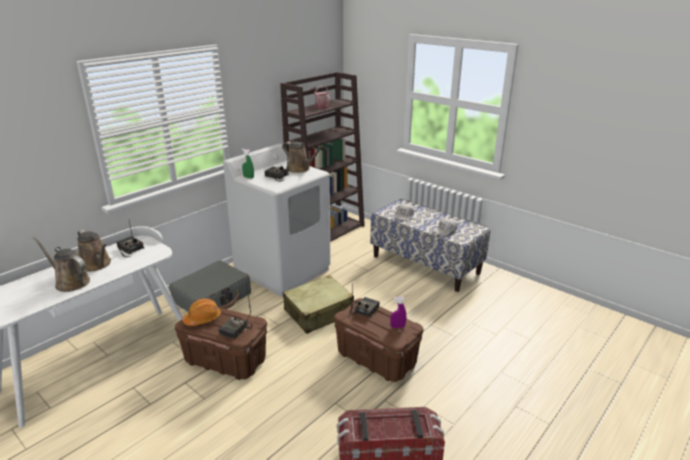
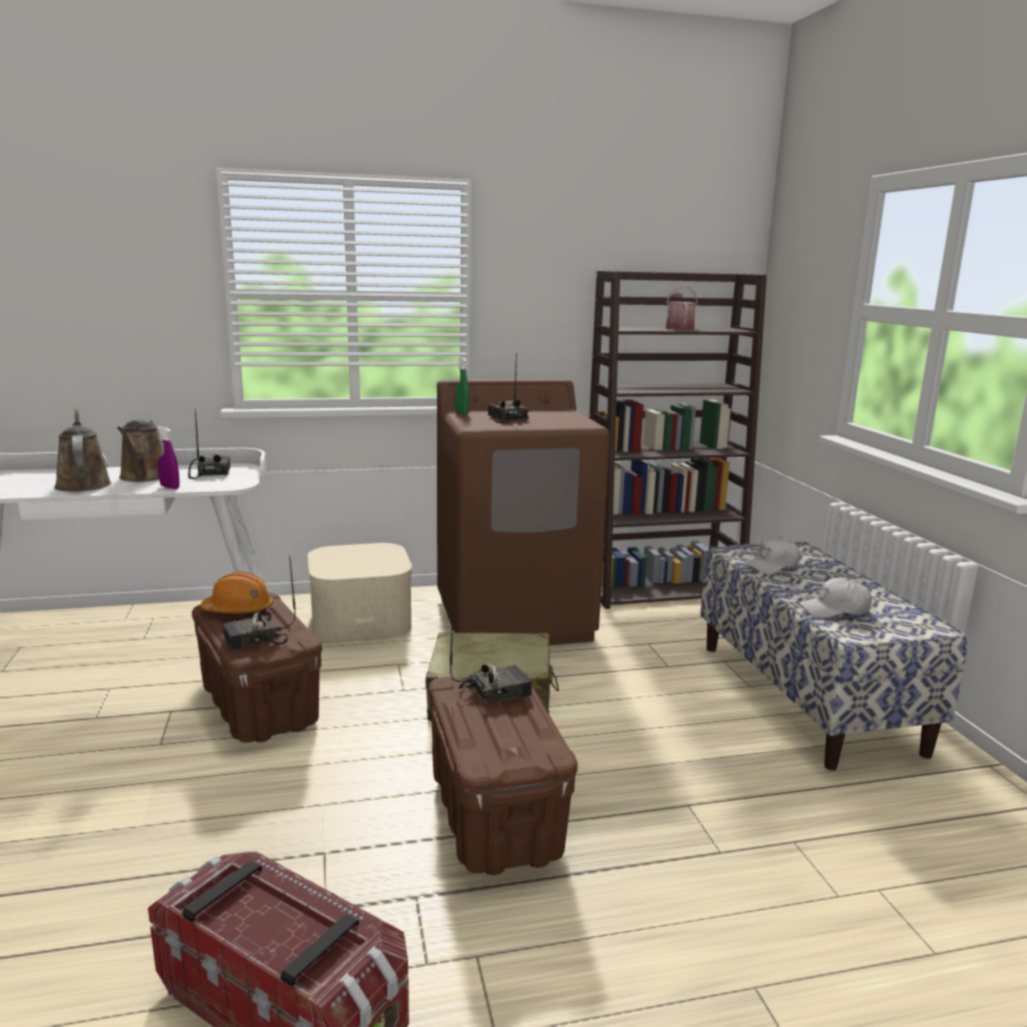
camera: 35 degrees right, 10 degrees down
grey suitcase [169,260,251,312] -> beige storage box [308,543,412,643]
white washing machine [223,144,331,296] -> brown washing machine [437,379,610,645]
brown watering can [282,142,324,173] -> none
purple spray bottle [390,297,406,328] -> purple spray bottle moved to [157,426,180,489]

